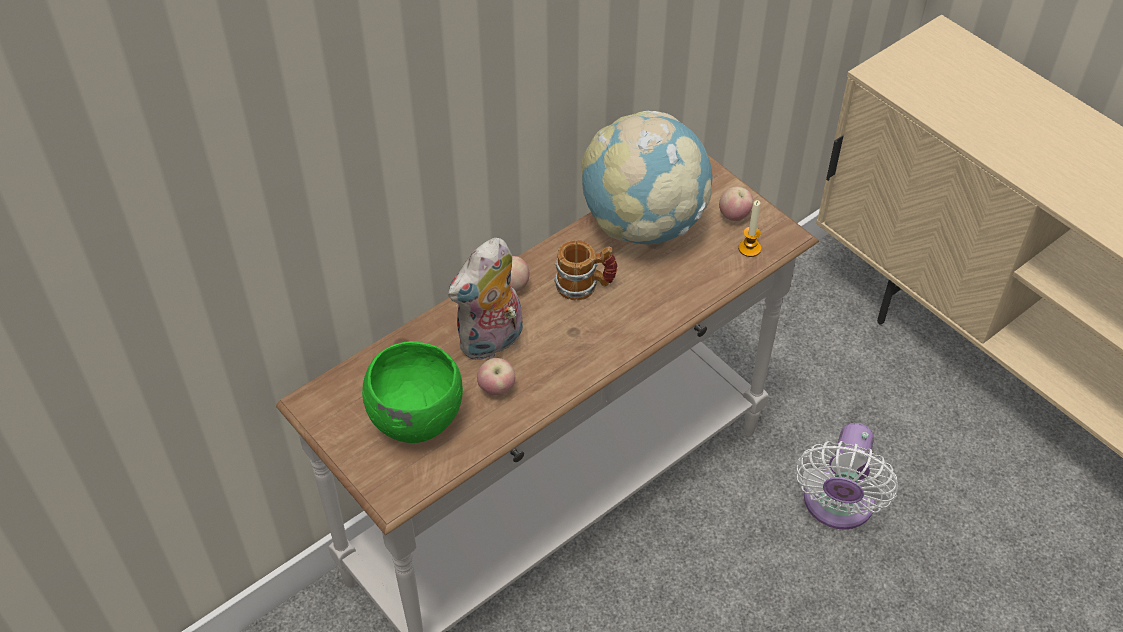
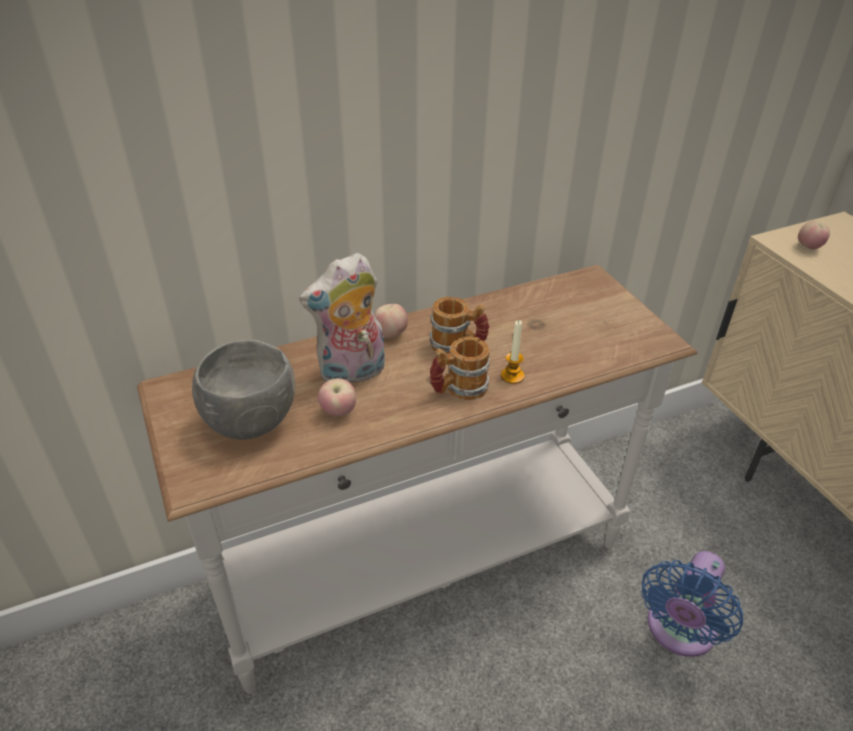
camera: 15 degrees right, 10 degrees down
green bowl [362,341,463,443] -> grey bowl [192,340,295,440]
globe [581,111,712,244] -> none
apple [719,186,753,221] -> apple moved to [798,221,830,250]
candle [738,200,761,257] -> candle moved to [501,320,524,384]
white fan [796,423,898,530] -> blue fan [641,551,743,657]
none -> mug [430,336,490,400]

